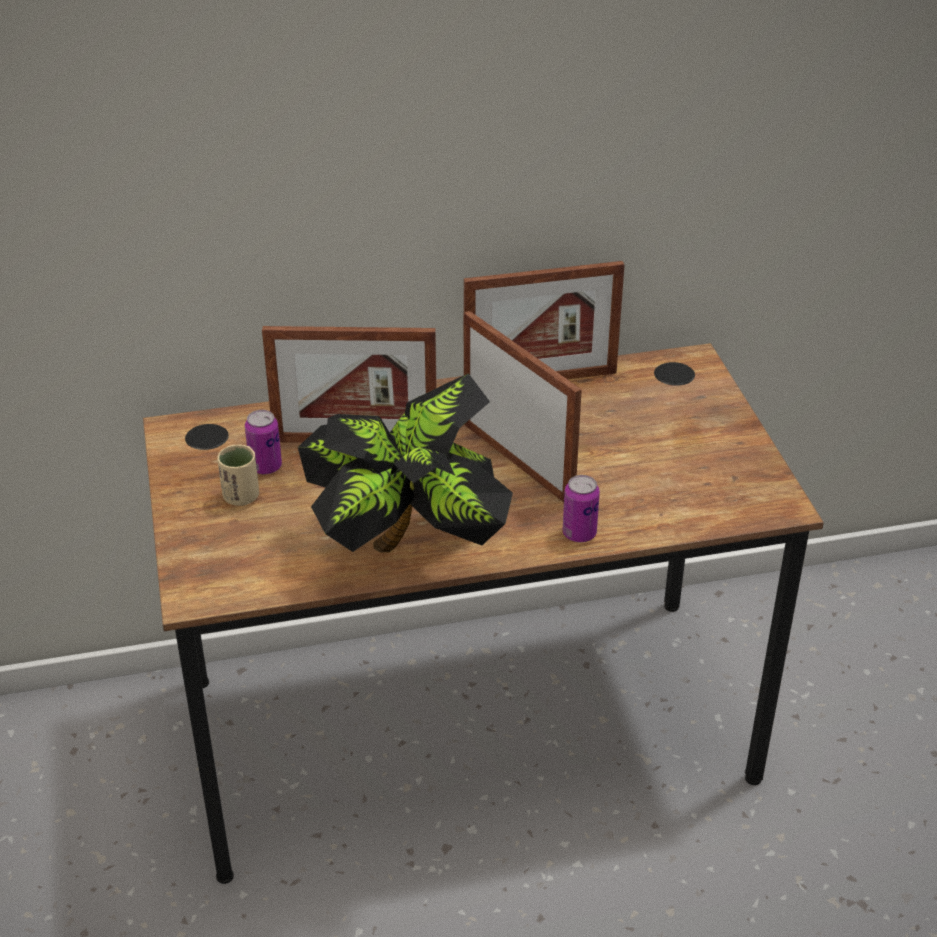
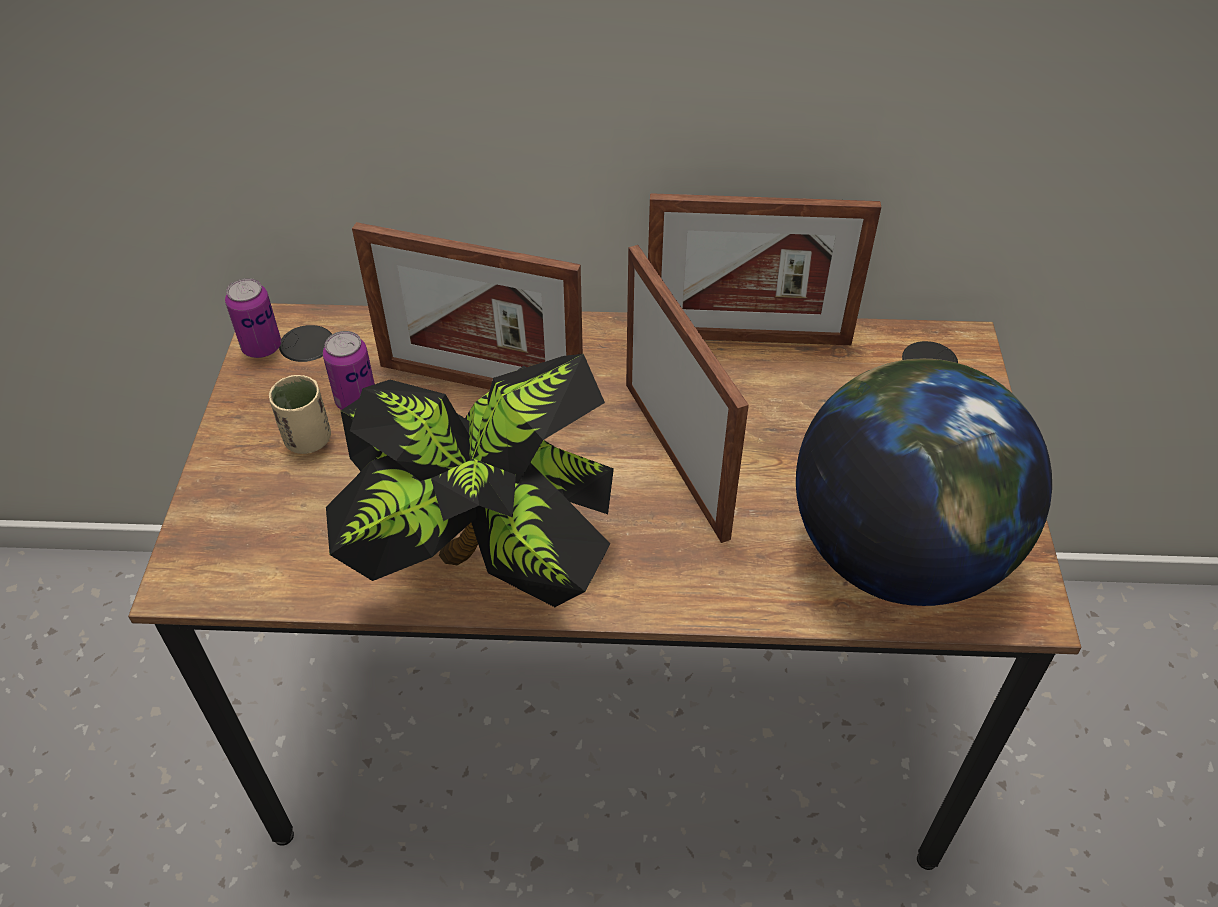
camera: 15 degrees right, 10 degrees up
can [563,475,600,542] -> can moved to [225,278,281,358]
none -> globe [796,359,1052,606]

